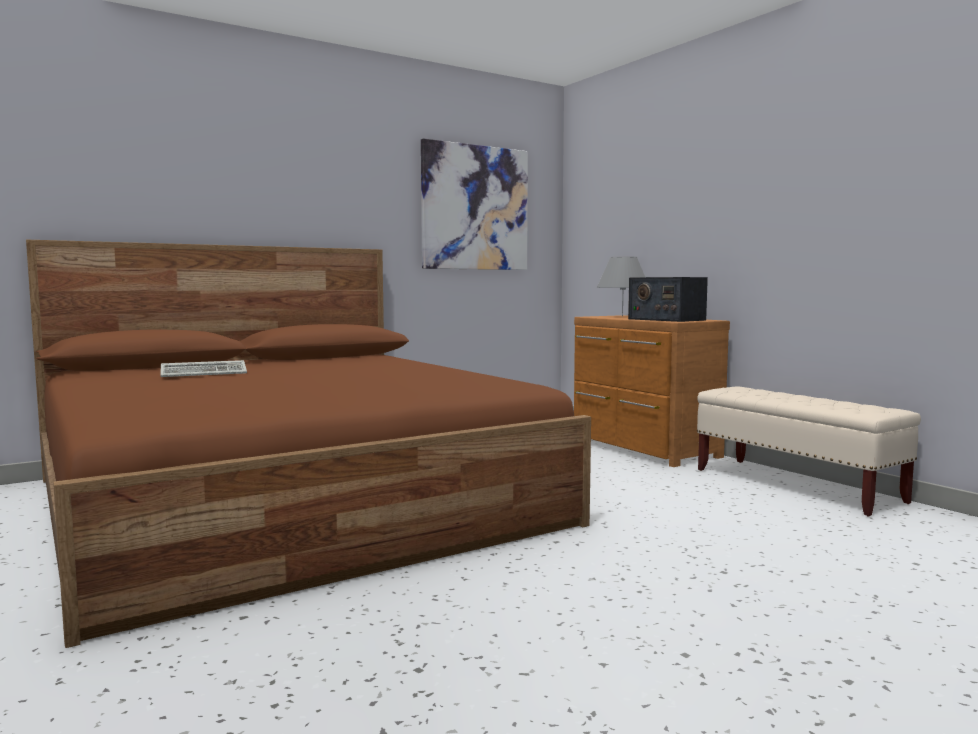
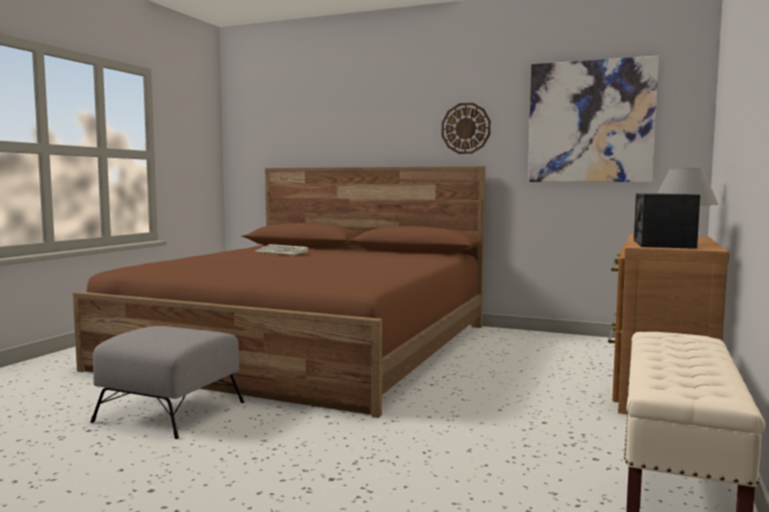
camera: 55 degrees right, 0 degrees up
none -> grey ottoman [90,326,245,439]
none -> wall clock [442,103,491,154]

